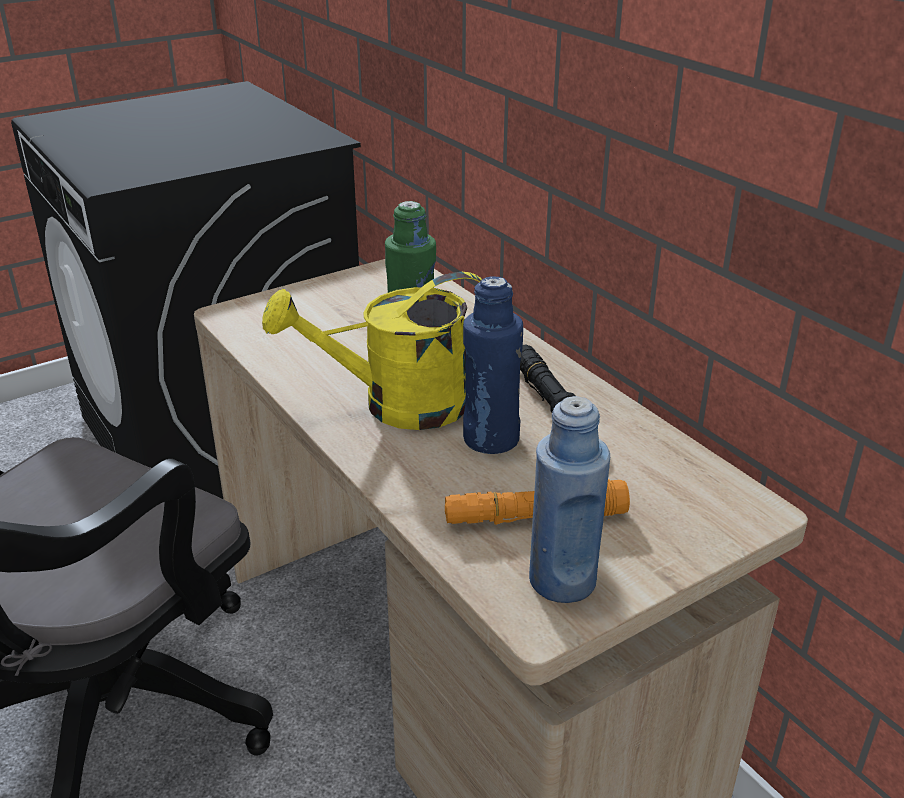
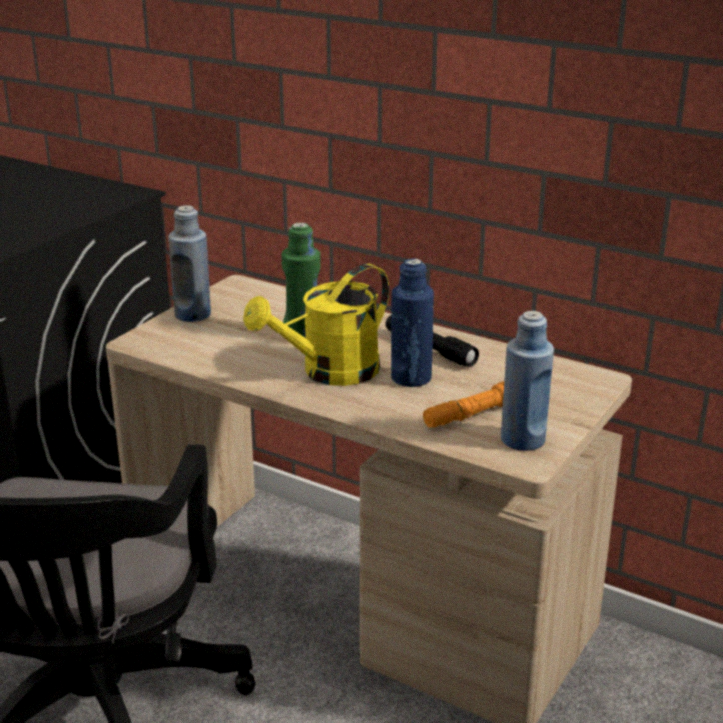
camera: 25 degrees left, 5 degrees down
none -> blue bottle [168,205,211,322]

